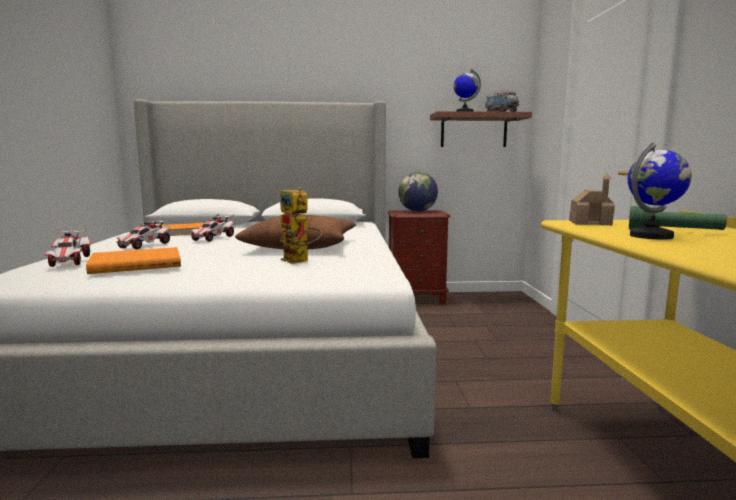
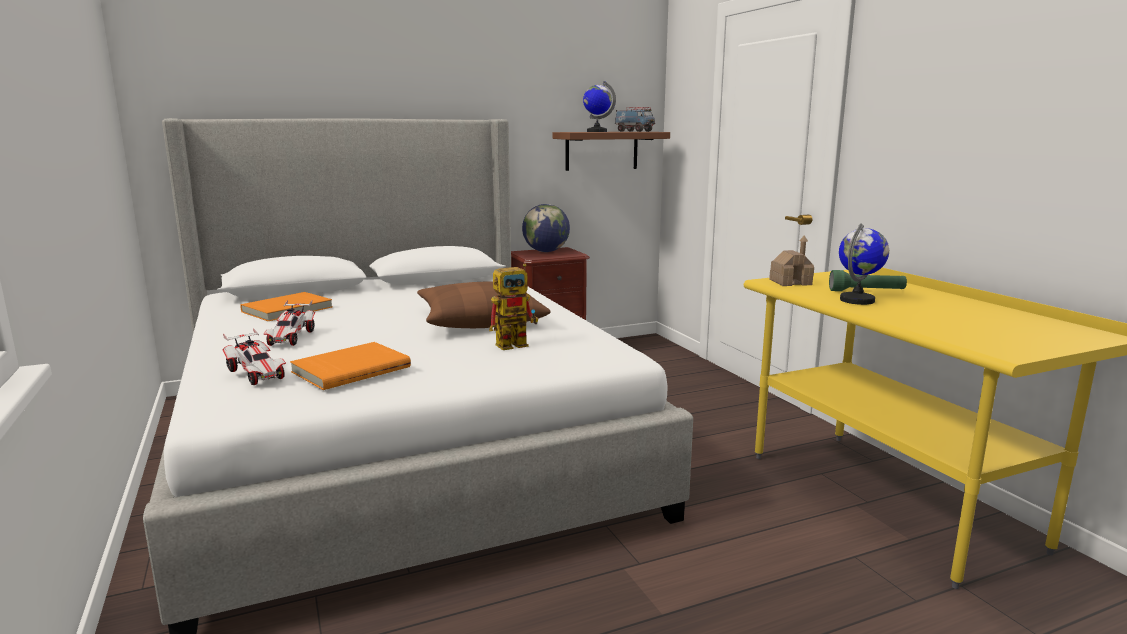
camera: 20 degrees left, 5 degrees up
toy car [190,214,235,242] -> none
toy robot [280,187,323,264] -> toy robot turned 60 degrees counterclockwise [489,263,538,350]

